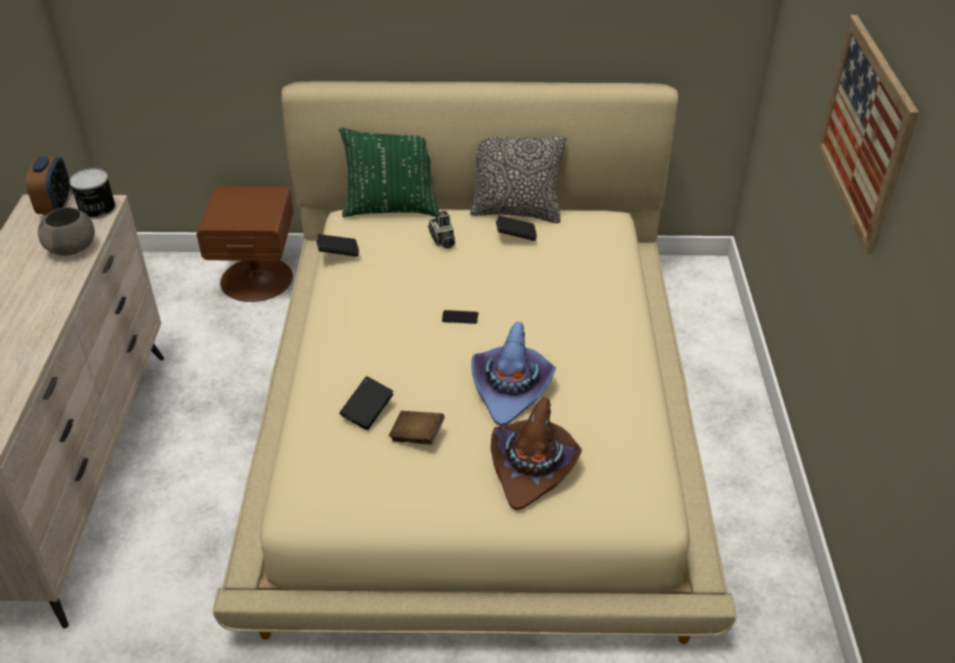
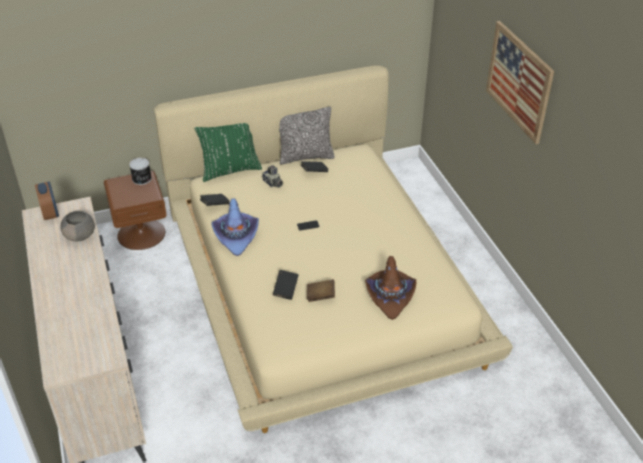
camera: 20 degrees left, 0 degrees up
can [69,169,116,219] -> can moved to [129,158,152,185]
purple hat [471,322,556,426] -> purple hat moved to [211,198,259,256]

